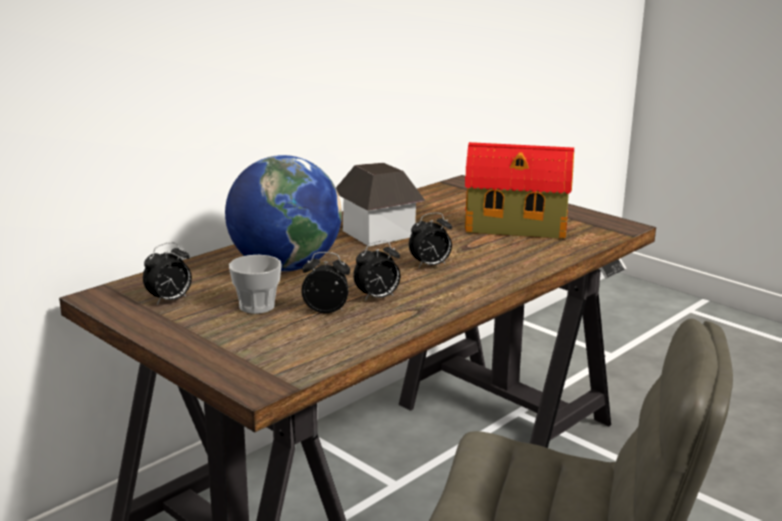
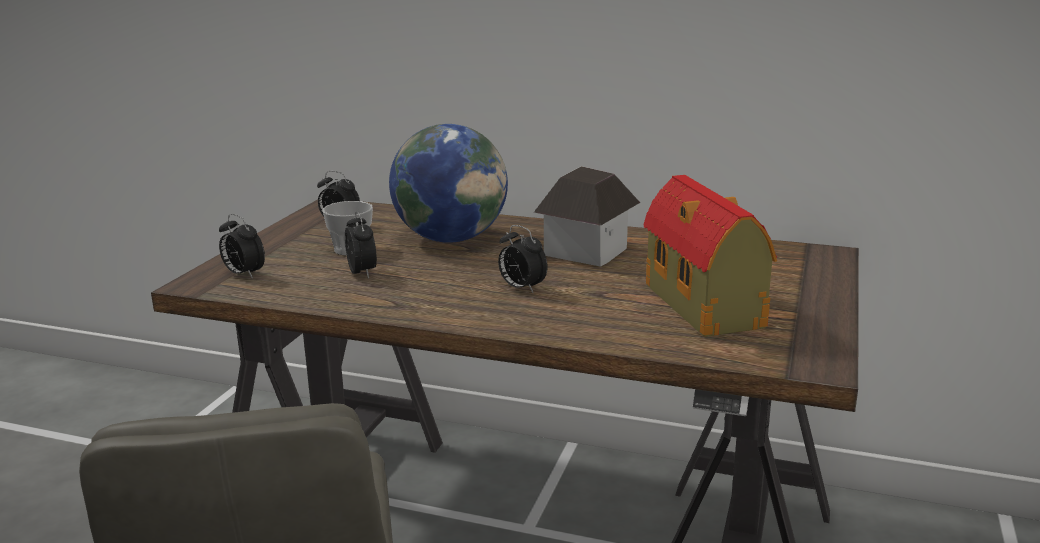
camera: 65 degrees right, 0 degrees up
alarm clock [353,241,400,301] -> alarm clock moved to [219,214,265,279]

